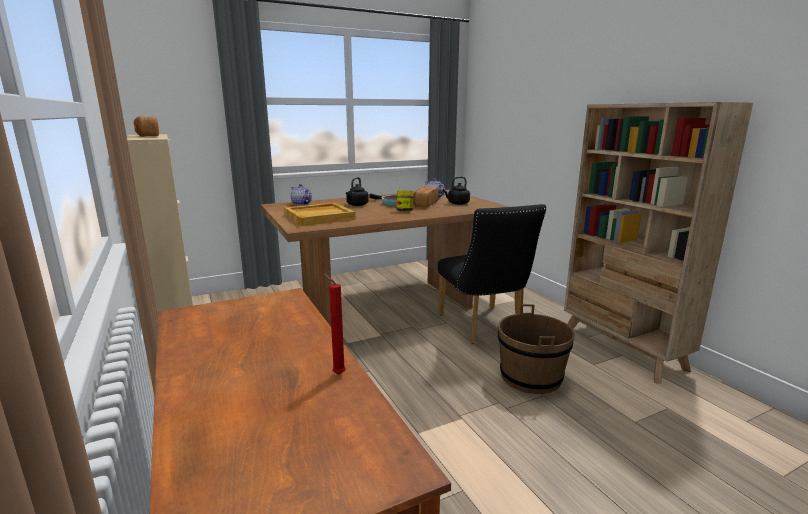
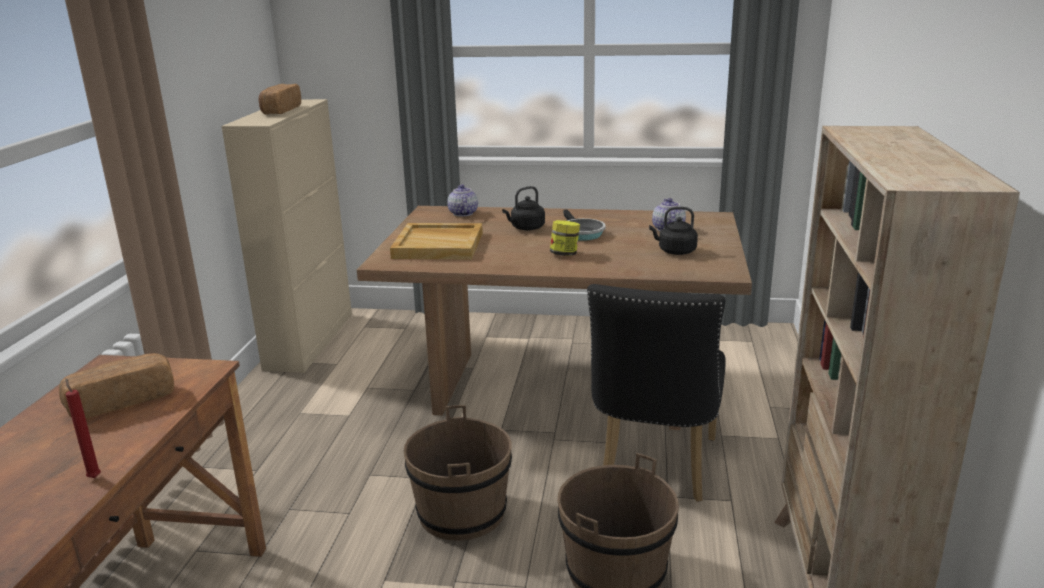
camera: 35 degrees right, 5 degrees up
bread [413,186,439,207] -> bread moved to [59,353,174,418]
none -> brown bucket [404,405,512,541]

